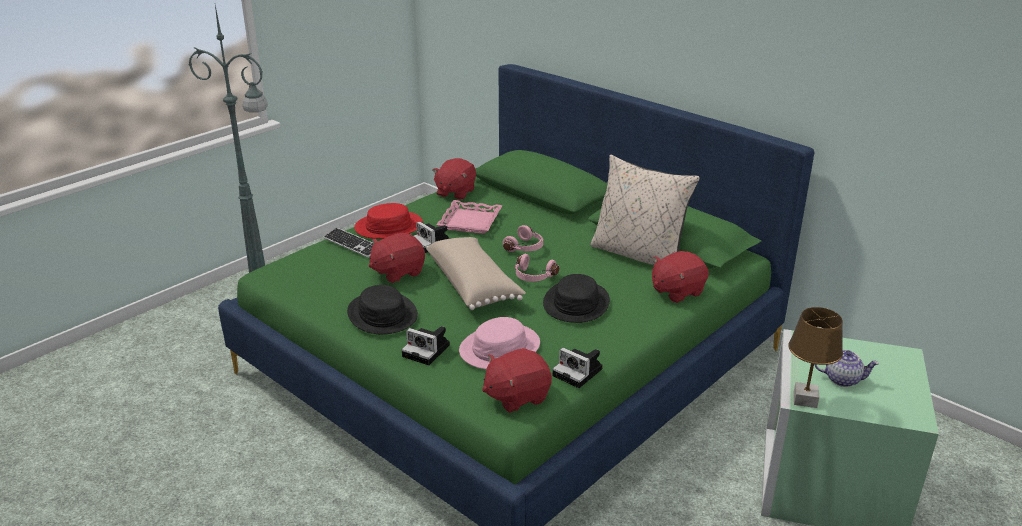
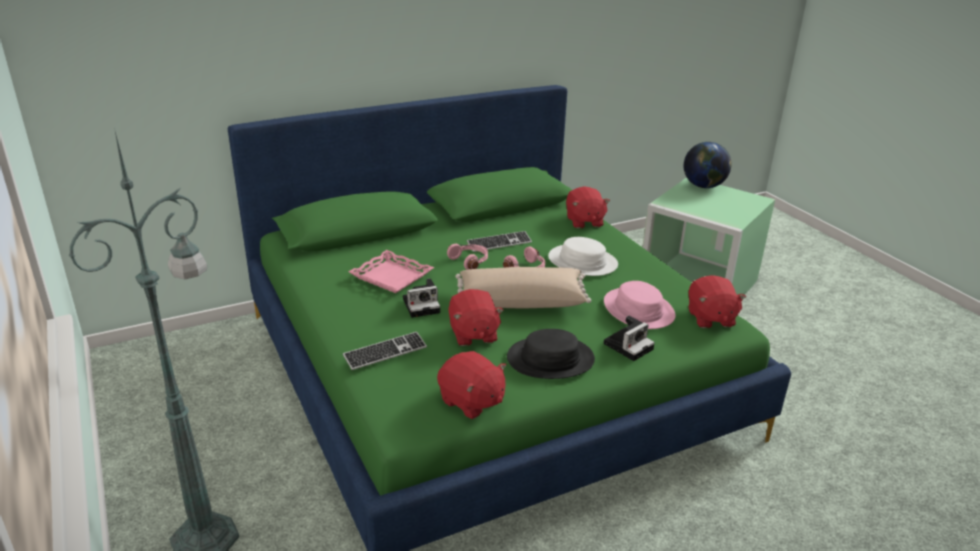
camera: 70 degrees left, 0 degrees up
red hat [354,203,423,239] -> none
red plush toy [432,158,476,200] -> red plush toy moved to [437,351,506,419]
black hat [543,274,610,323] -> white hat [548,237,618,276]
camera [553,347,603,388] -> none
beige pillow [591,154,700,266] -> none
brown table lamp [788,307,843,408] -> none
teapot [814,350,879,387] -> none
none -> keyboard [467,231,532,252]
none -> globe [684,142,731,188]

